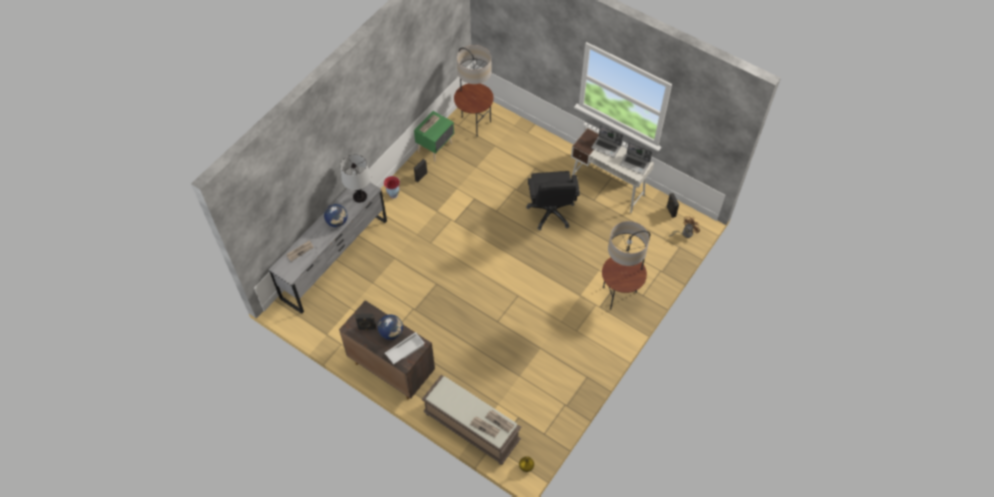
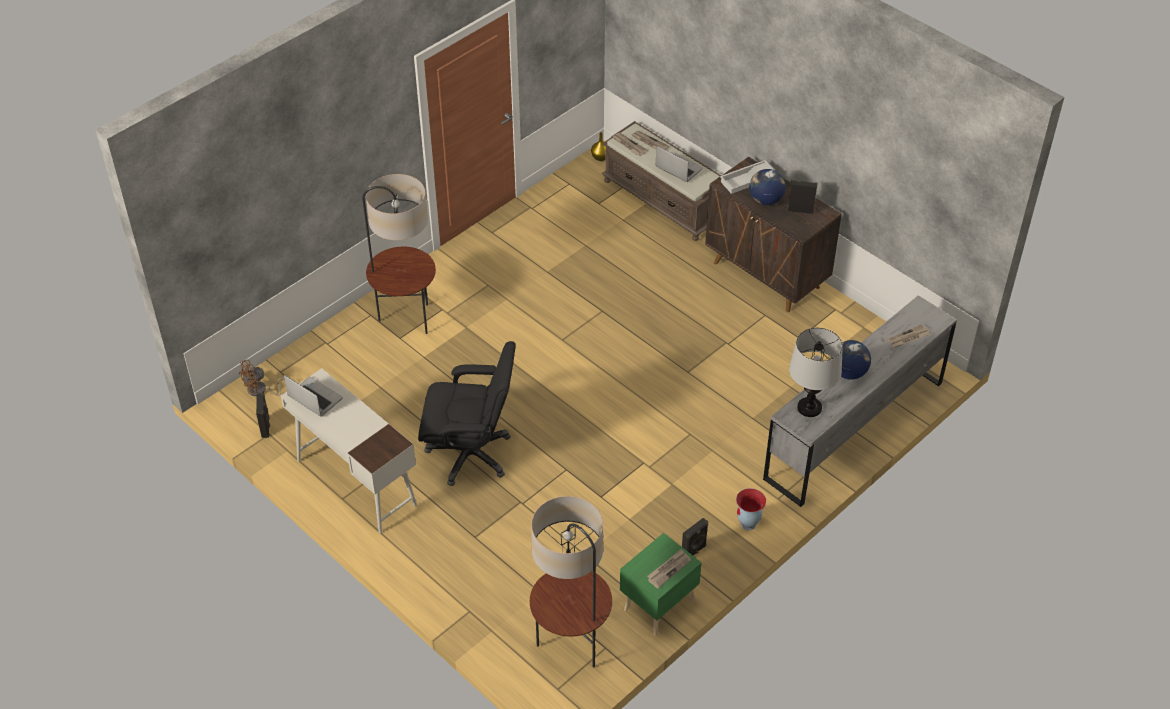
camera: 170 degrees left, 10 degrees down
black office chair [526,171,580,230] -> black office chair turned 90 degrees clockwise [418,341,516,486]
laptop [591,125,623,158] -> laptop moved to [656,146,703,182]

